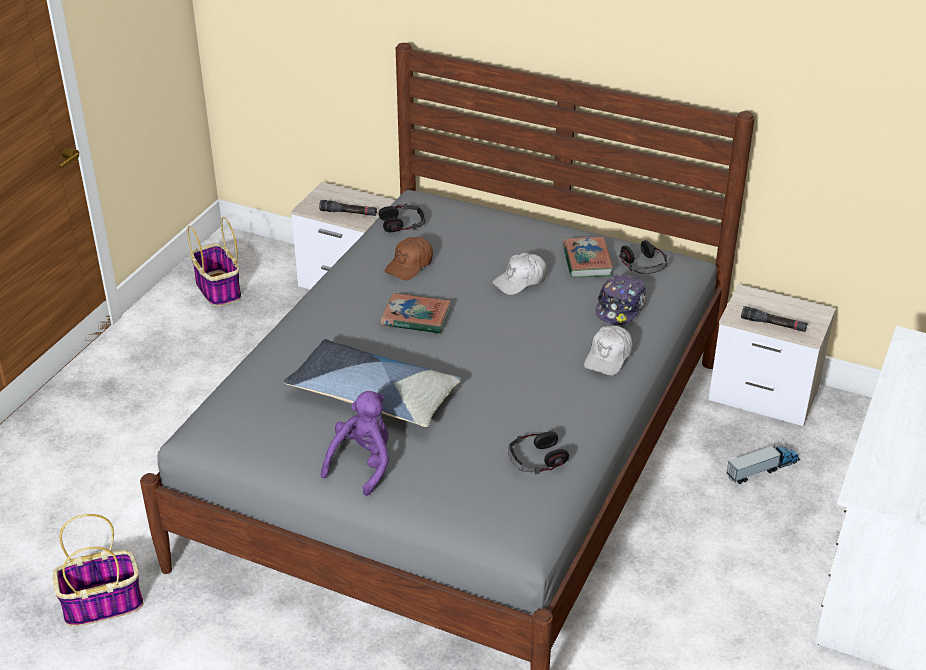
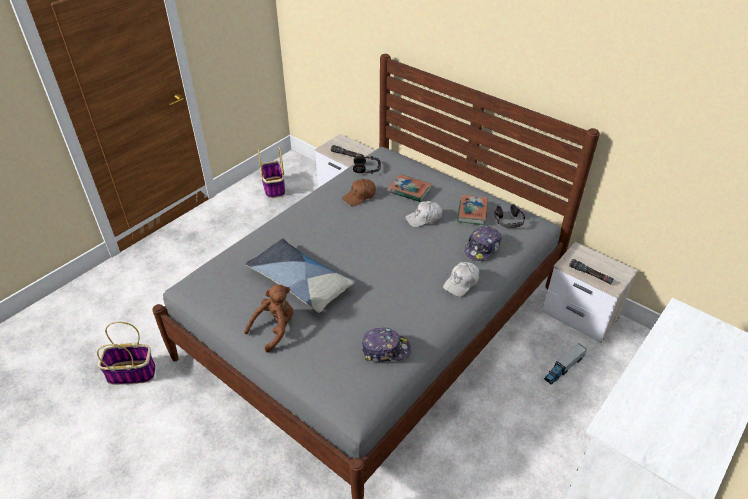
camera: 15 degrees right, 5 degrees up
purple plush toy [321,391,389,496] -> brown plush toy [244,285,293,353]
book [381,293,451,334] -> book moved to [388,174,432,202]
headphones [508,431,569,475] -> cap [361,328,411,362]
toy truck [726,444,800,484] -> toy truck turned 150 degrees clockwise [544,343,587,384]

